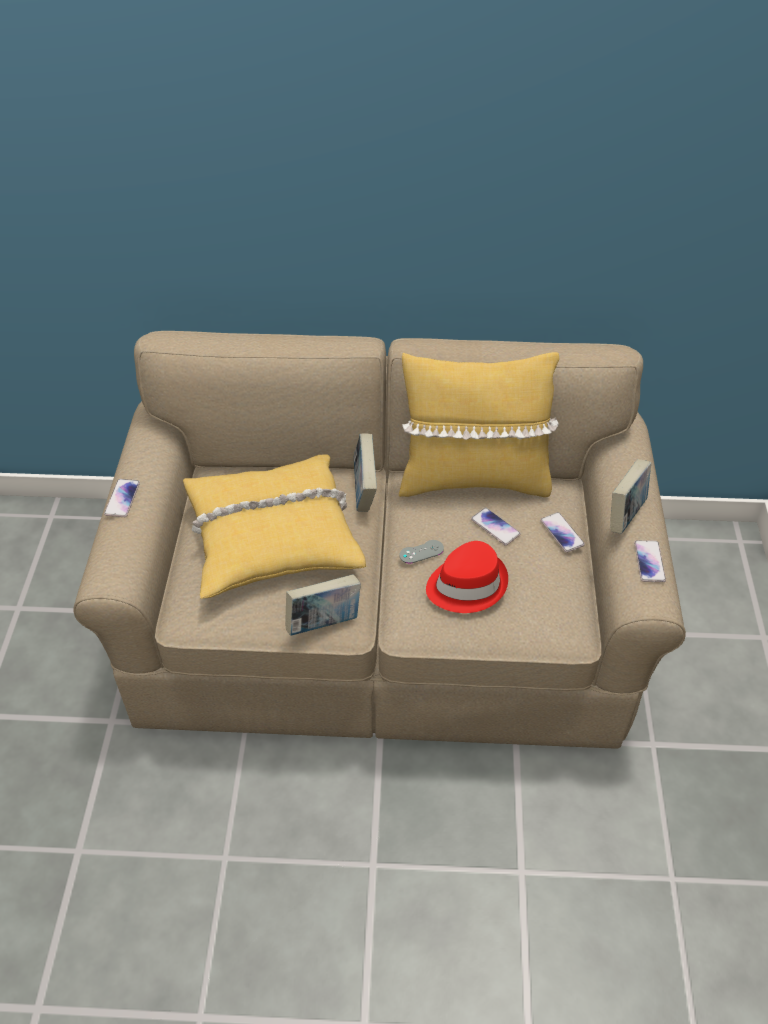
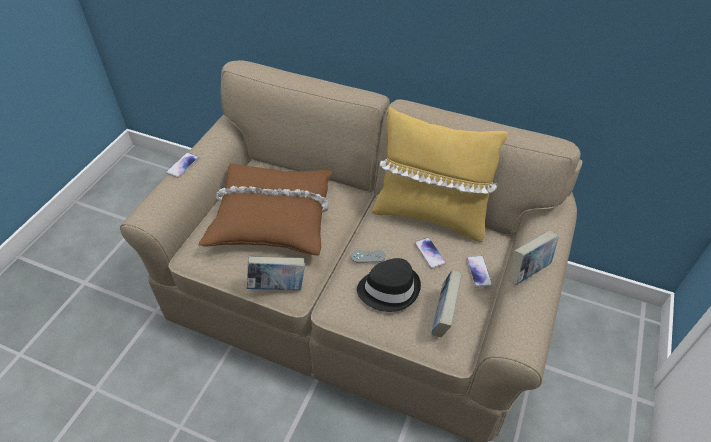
camera: 20 degrees right, 0 degrees up
yellow pillow [183,454,366,599] -> brown pillow [199,163,333,255]
book [354,433,377,512] -> book moved to [431,270,462,337]
red hat [426,541,508,613] -> black hat [357,258,421,312]
phone [634,540,666,582] -> none

